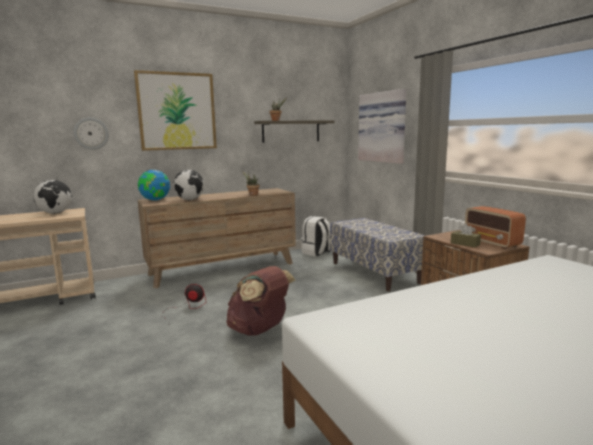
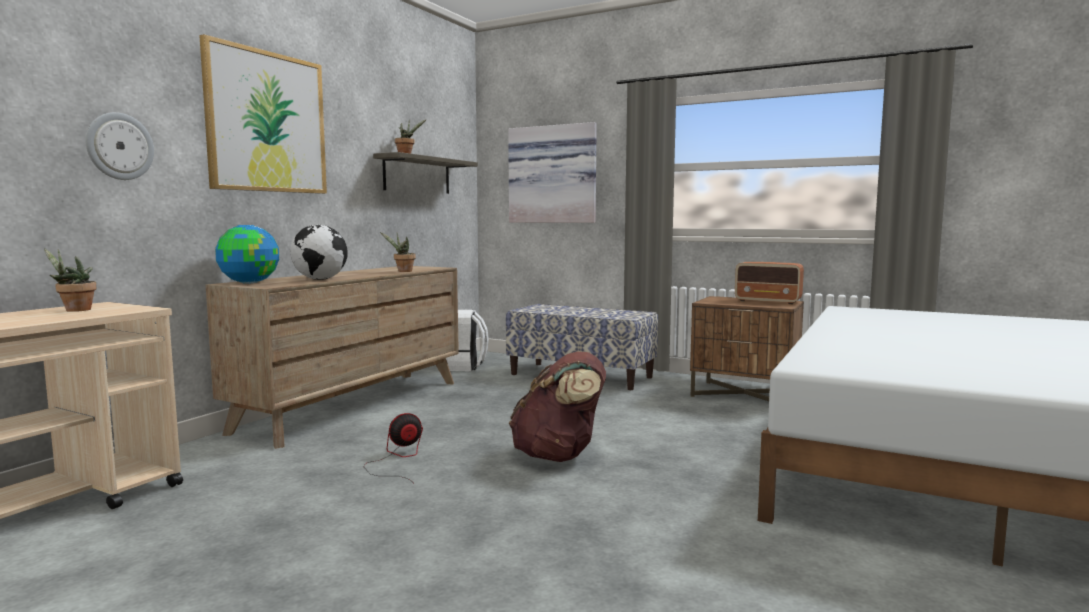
camera: 35 degrees left, 5 degrees down
globe [33,180,72,214] -> potted plant [44,248,97,312]
brown tissue box [451,224,481,247] -> none

